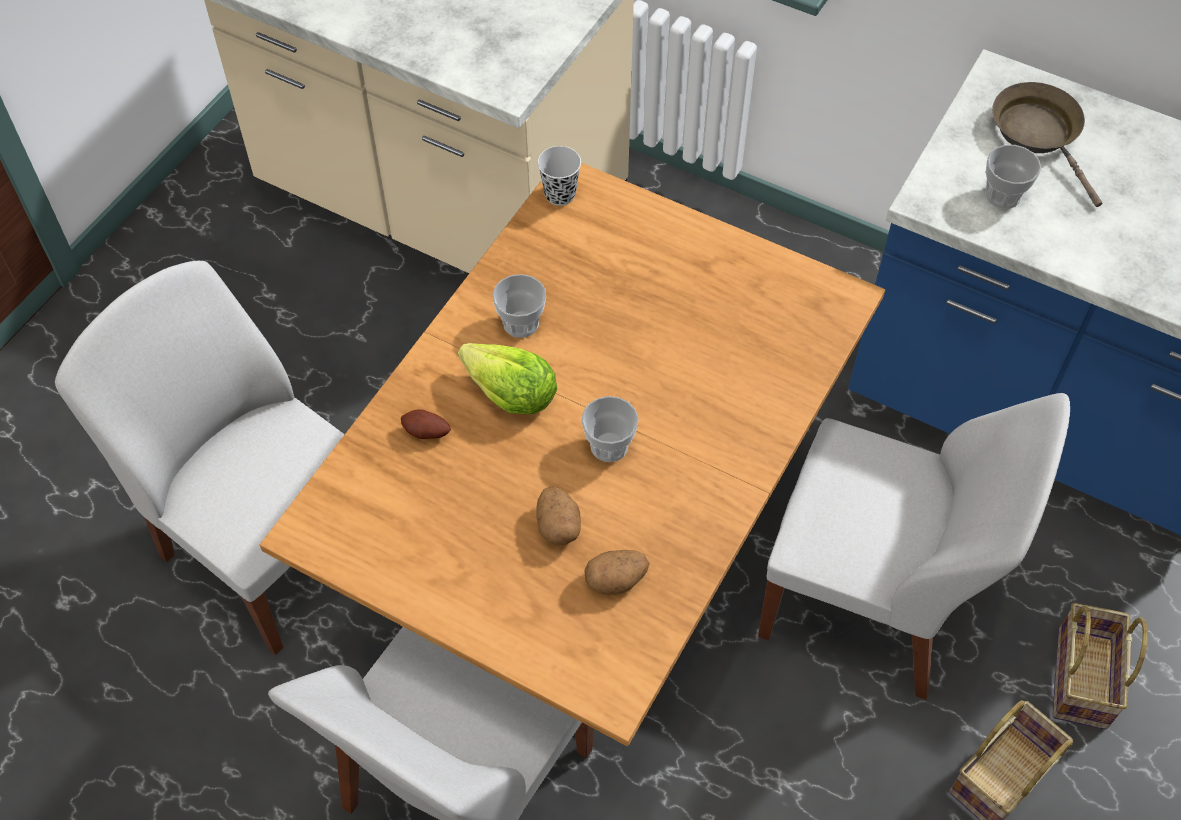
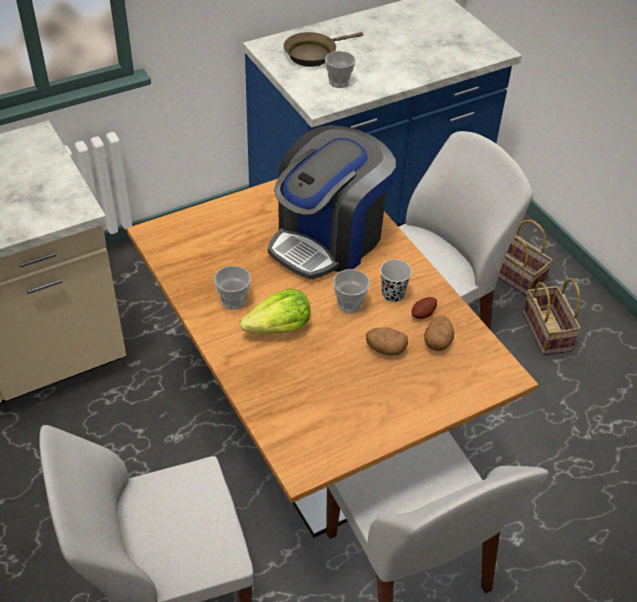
camera: 60 degrees left, 10 degrees down
potato [401,409,451,439] -> potato moved to [412,297,437,319]
black cup [538,146,581,206] -> black cup moved to [380,260,412,302]
brown frying pan [992,82,1102,207] -> brown frying pan turned 45 degrees counterclockwise [283,32,363,67]
none -> coffee machine [268,125,396,279]

